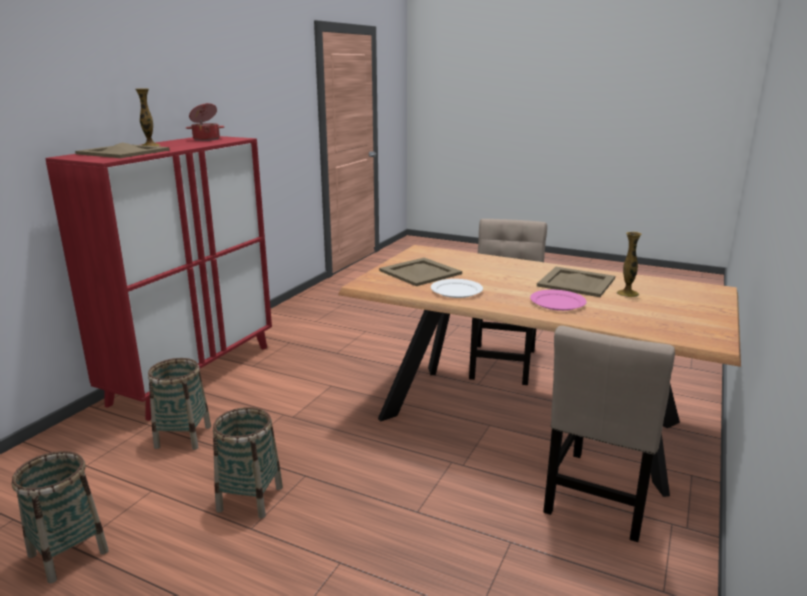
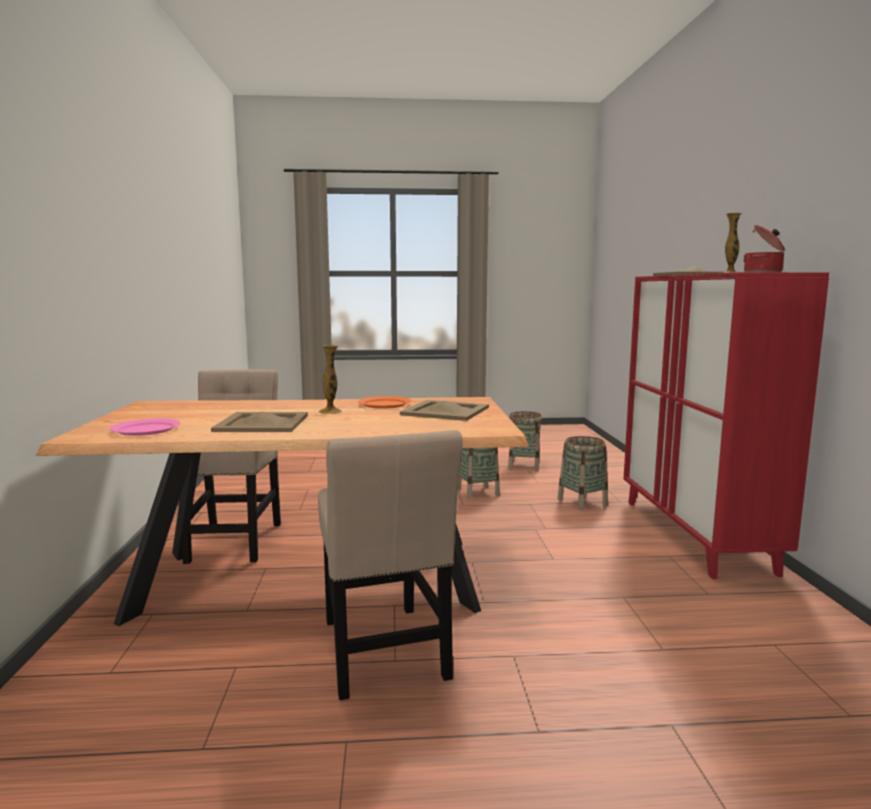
camera: 150 degrees right, 10 degrees down
white plate [431,279,483,298] -> orange plate [358,396,411,409]
pink plate [530,290,587,311] -> pink plate moved to [109,418,181,436]
vase [616,232,642,297] -> vase moved to [319,345,342,414]

